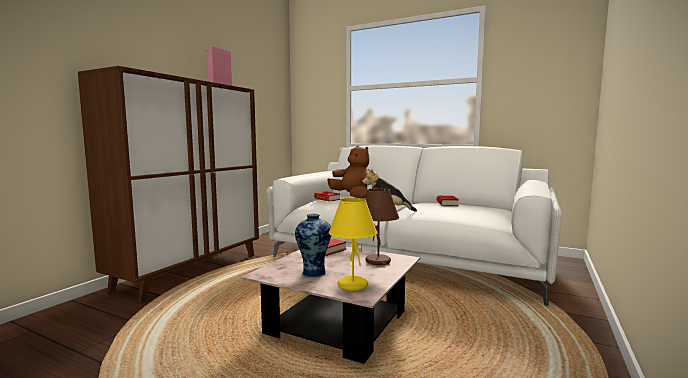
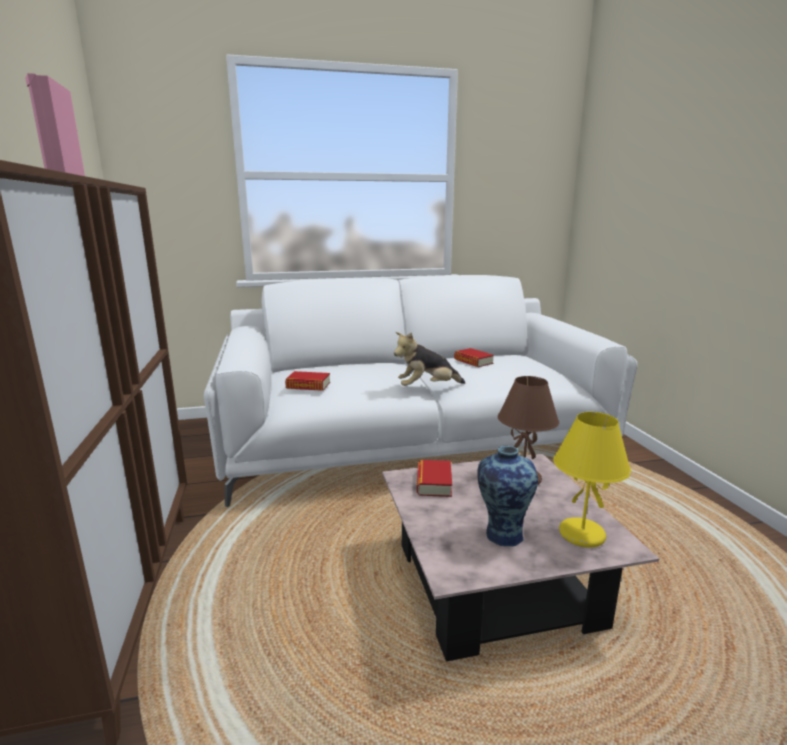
camera: 40 degrees left, 10 degrees up
brown plush toy [328,146,370,199] -> none

